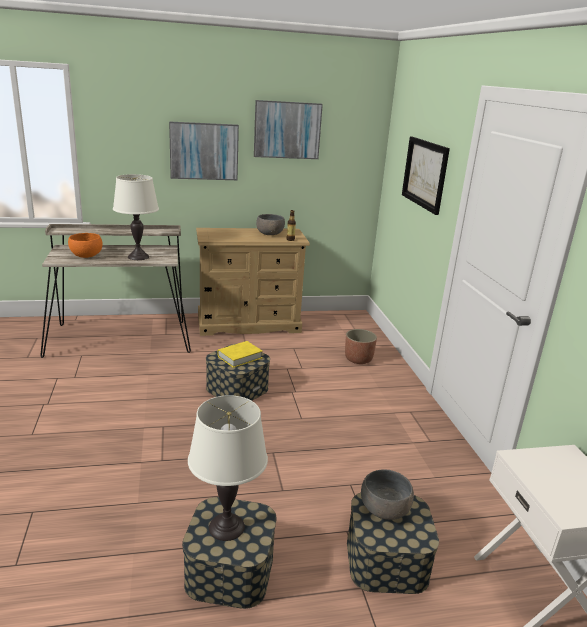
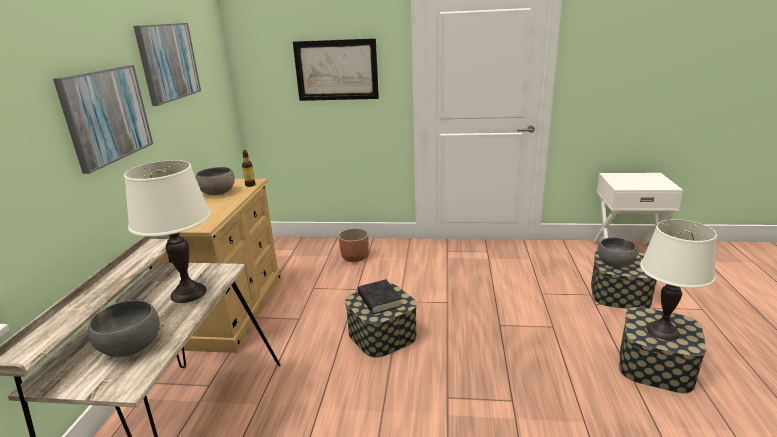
camera: 70 degrees left, 0 degrees up
orange bowl [68,233,103,258] -> grey bowl [87,300,160,357]
yellow book [217,341,263,368] -> black book [358,279,402,314]

